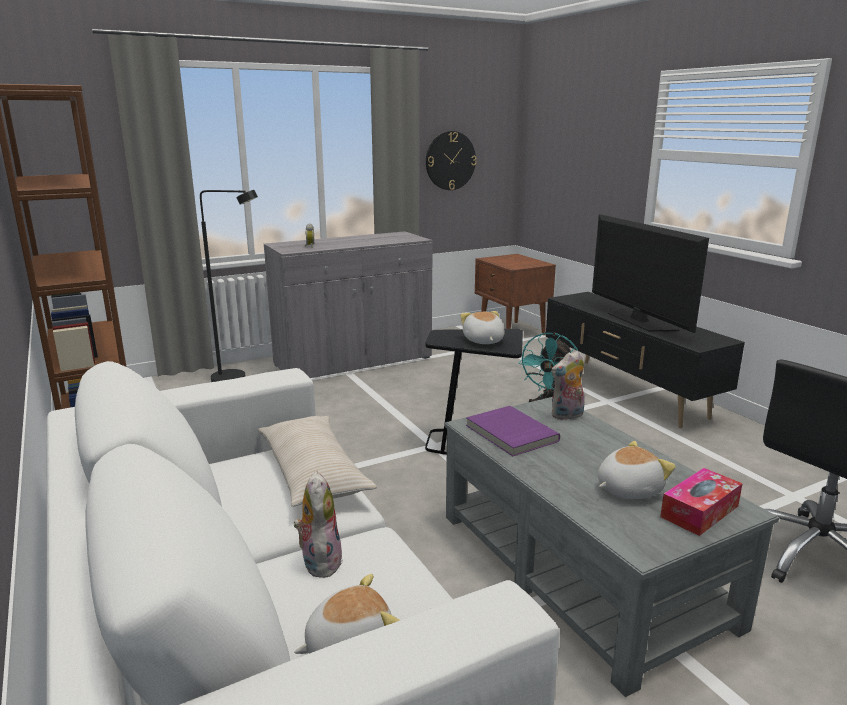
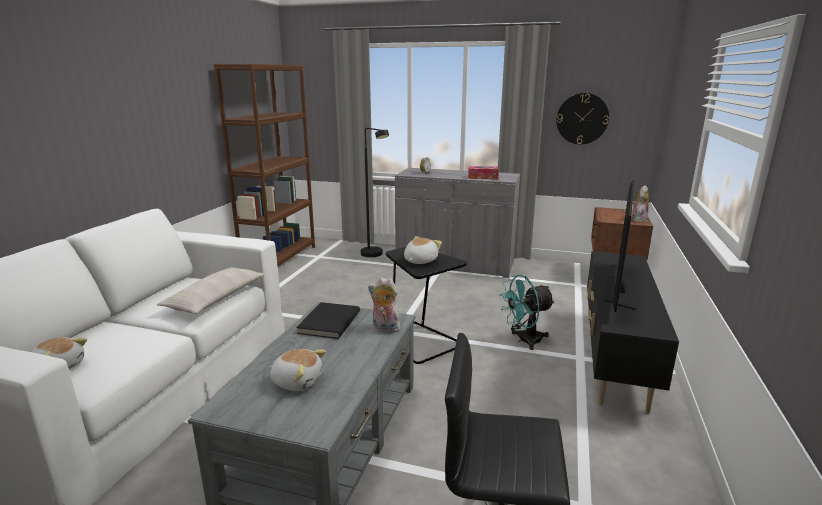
camera: 45 degrees right, 0 degrees up
plush toy [294,471,343,578] -> plush toy moved to [632,186,649,222]
purple book [466,406,560,456] -> black book [296,302,360,339]
tissue box [660,468,743,536] -> tissue box moved to [468,166,499,179]

